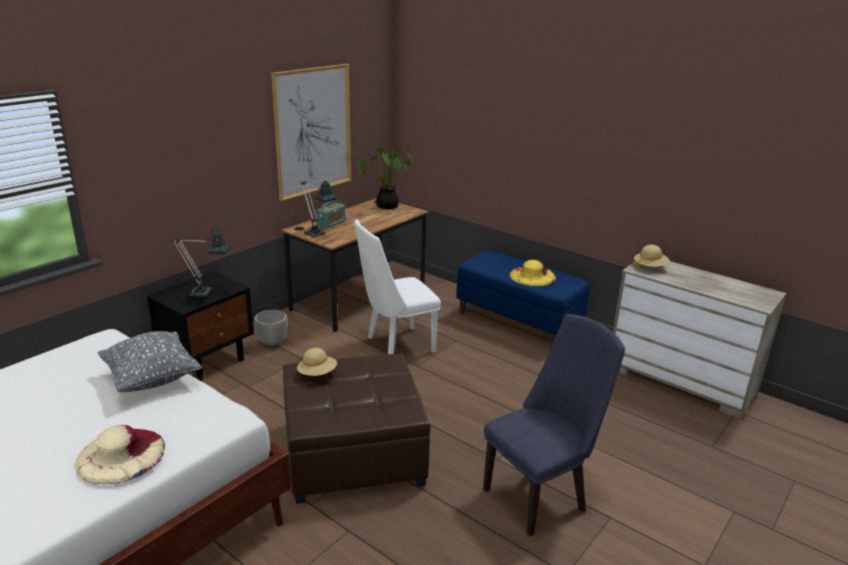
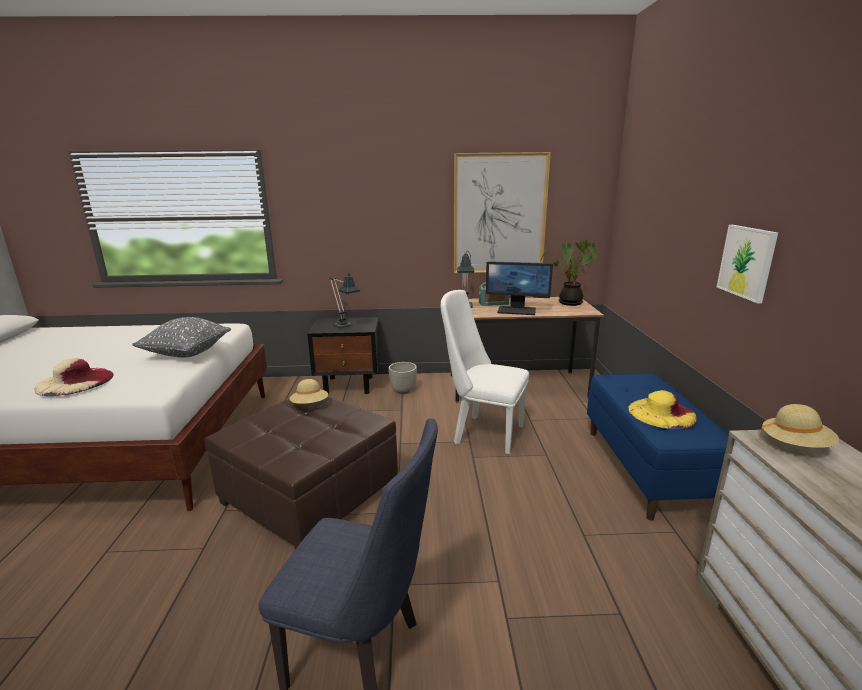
camera: 50 degrees right, 5 degrees down
none -> monitor [486,261,553,315]
none -> picture [717,225,778,303]

